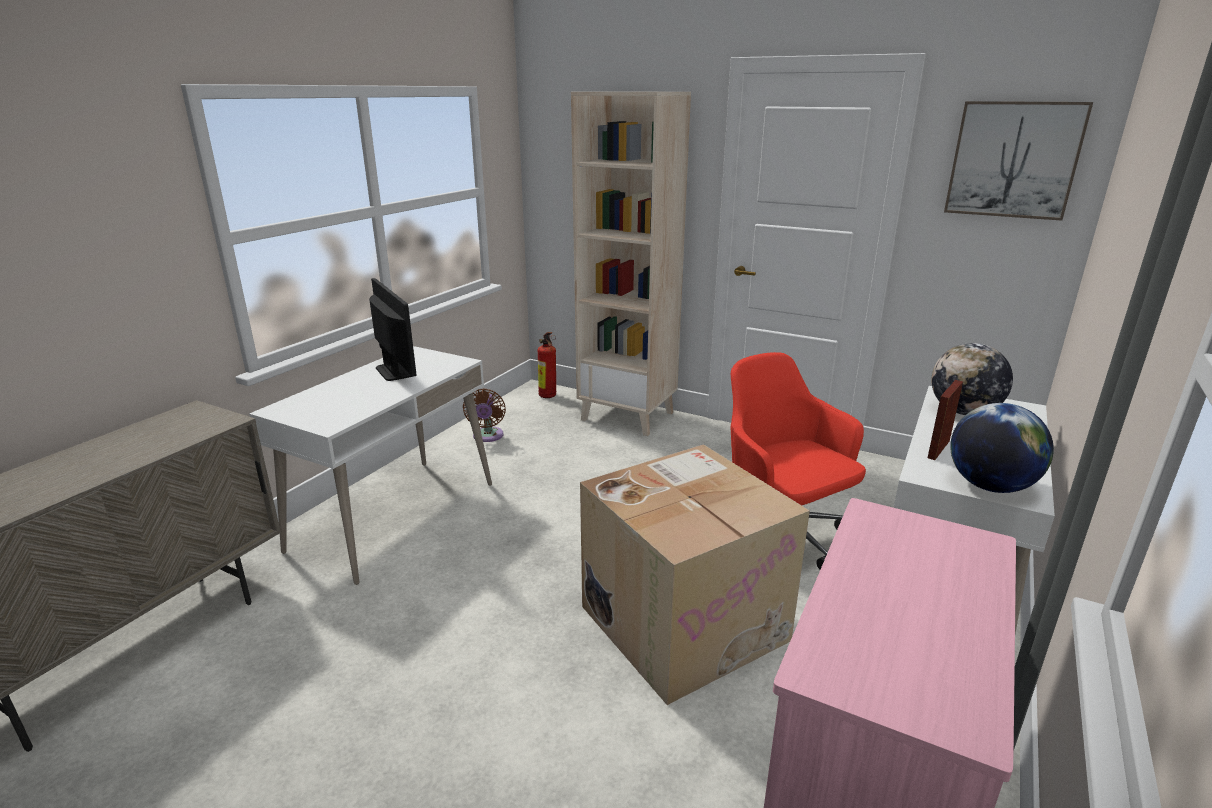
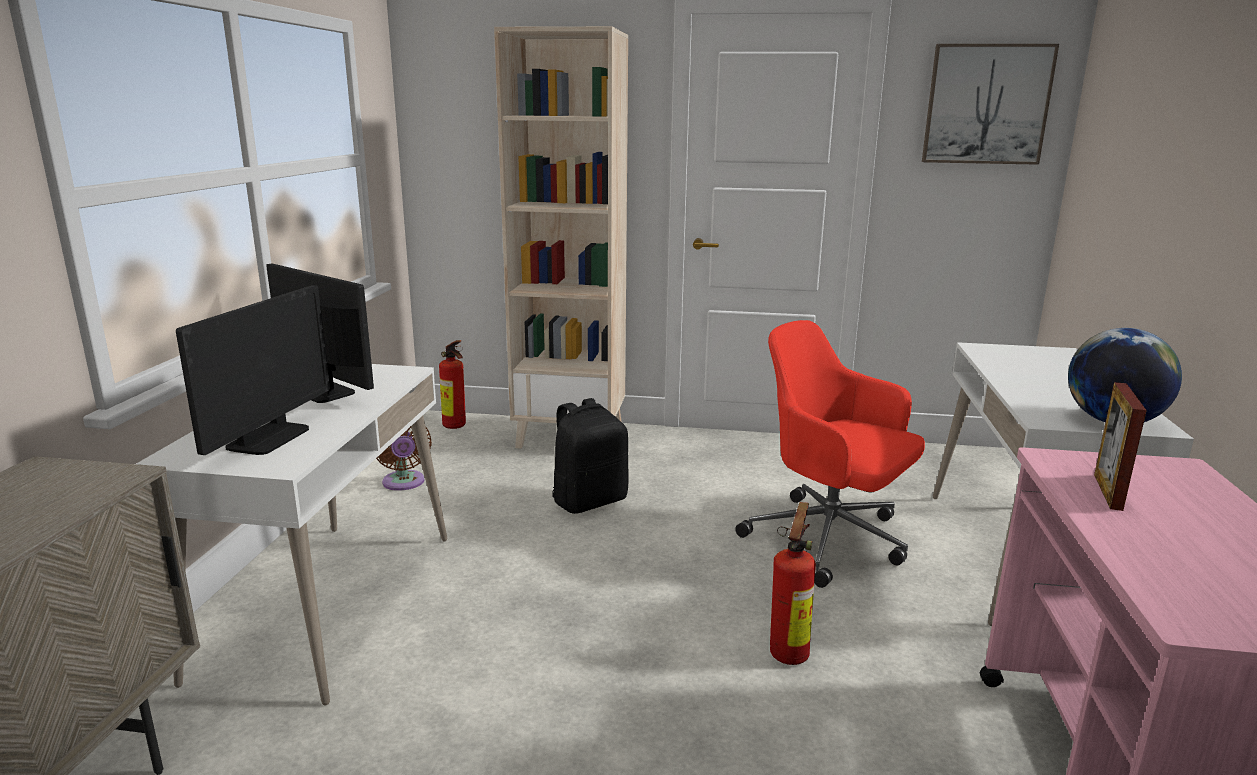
camera: 20 degrees left, 5 degrees down
cardboard box [580,444,810,705] -> fire extinguisher [770,502,816,665]
picture frame [928,380,963,460] -> picture frame moved to [1094,382,1147,511]
globe [931,343,1013,415] -> none
none -> monitor [176,285,330,455]
none -> black backpack [552,398,628,514]

